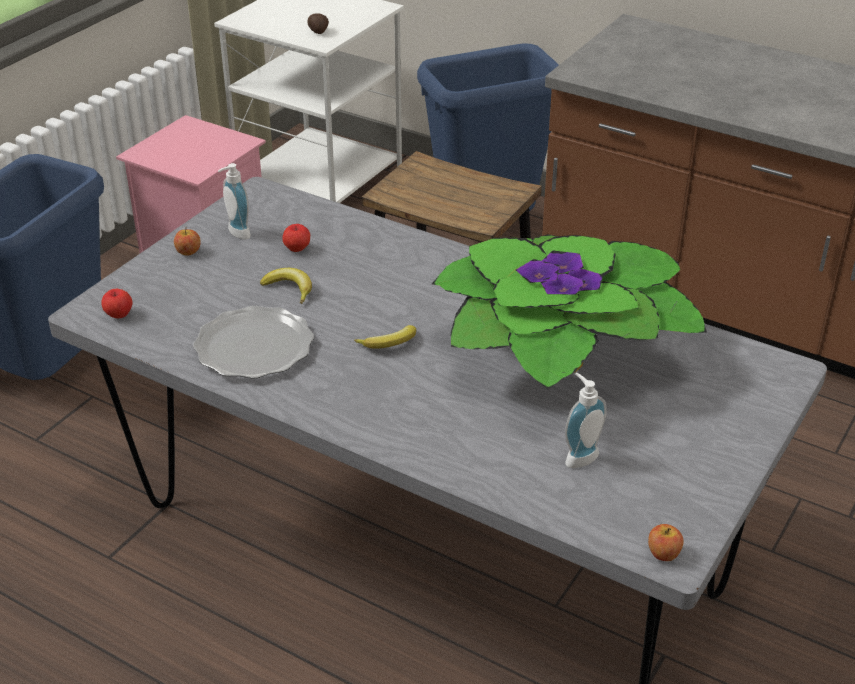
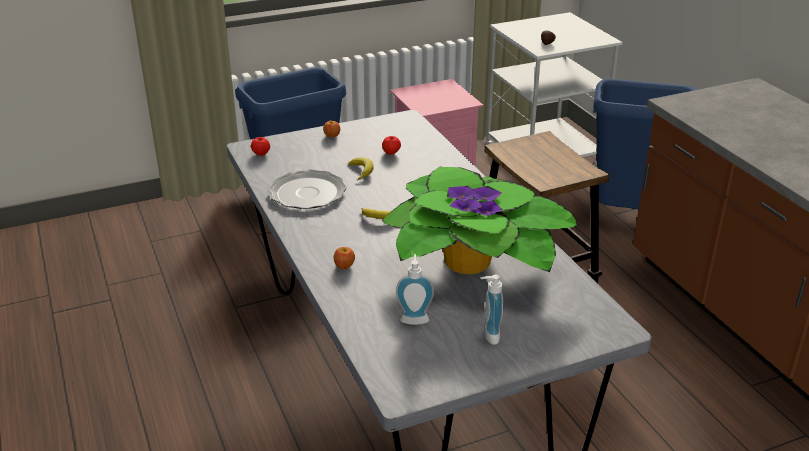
camera: 35 degrees right, 5 degrees down
soap dispenser [218,163,251,240] -> soap dispenser moved to [480,275,503,345]
apple [648,524,684,561] -> apple moved to [334,247,355,269]

